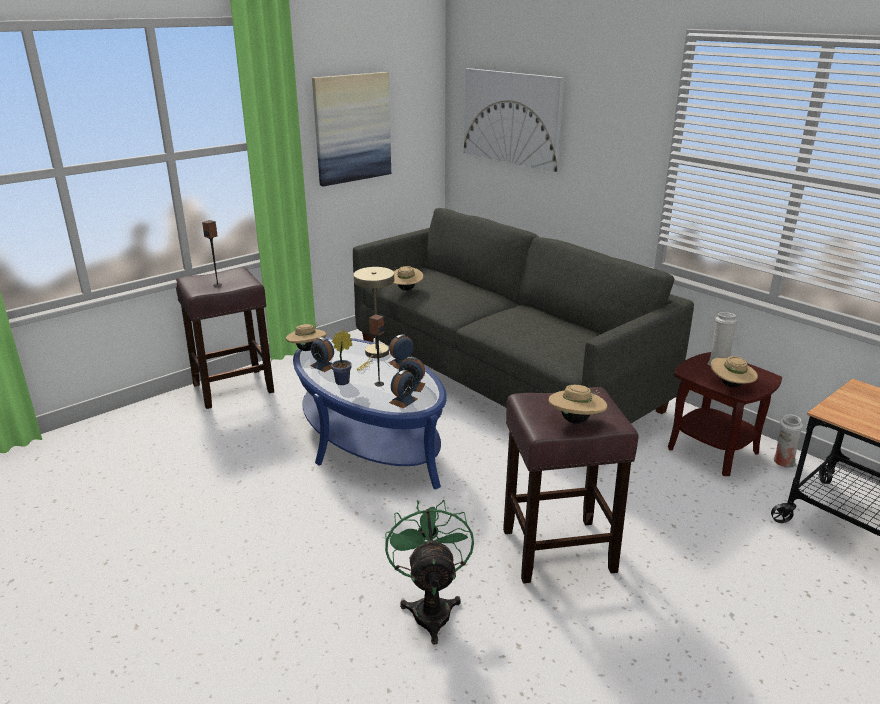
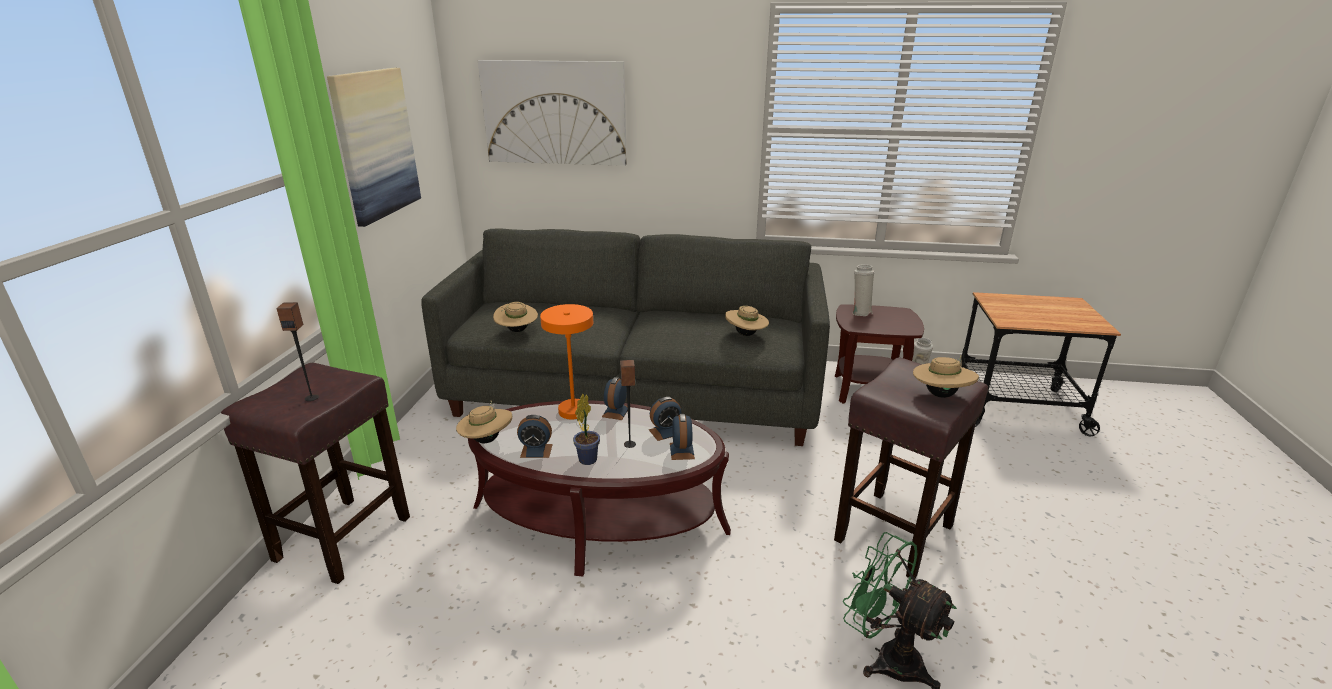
camera: 40 degrees left, 0 degrees up
blue coffee table [293,337,447,490] -> brown coffee table [468,400,731,577]
beige table lamp [354,267,394,371] -> orange table lamp [540,304,593,431]
beige hat [711,356,758,388] -> beige hat moved to [725,306,769,336]

